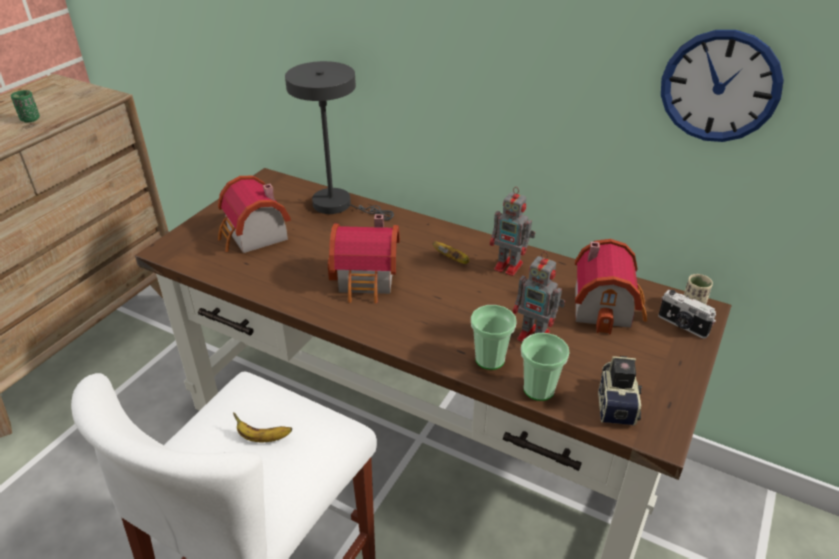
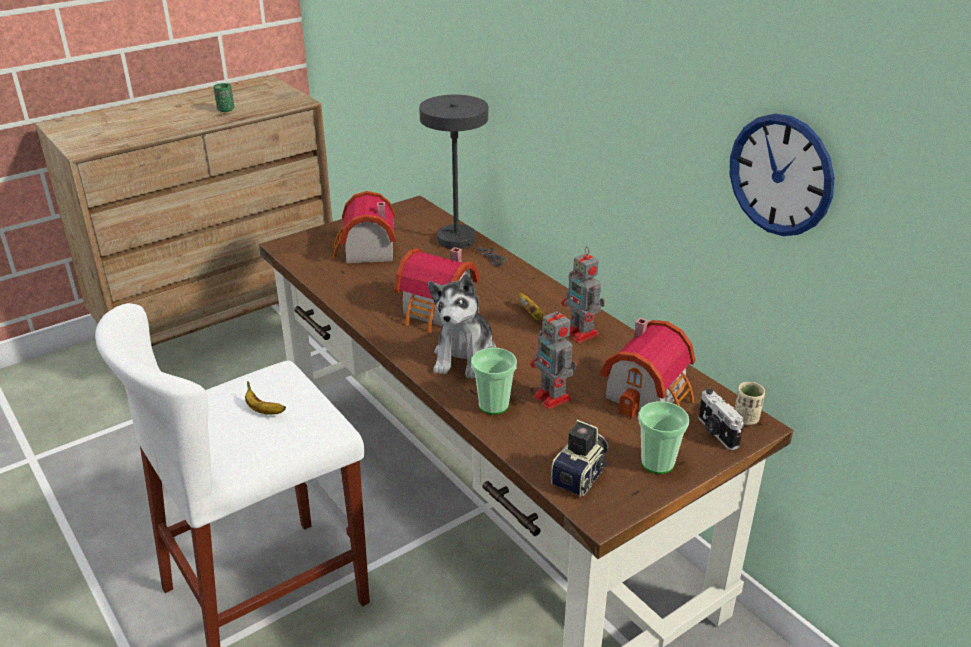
camera: 25 degrees right, 5 degrees down
cup [521,333,570,401] -> cup moved to [638,401,689,474]
none -> plush toy [428,274,496,379]

